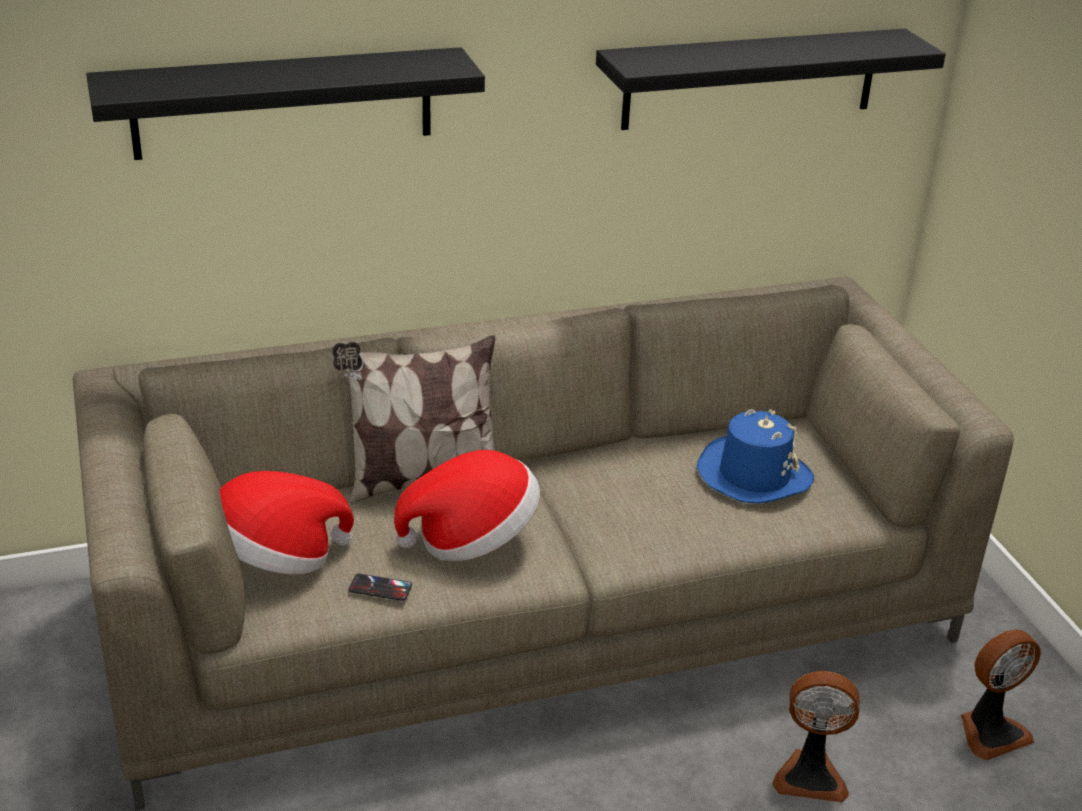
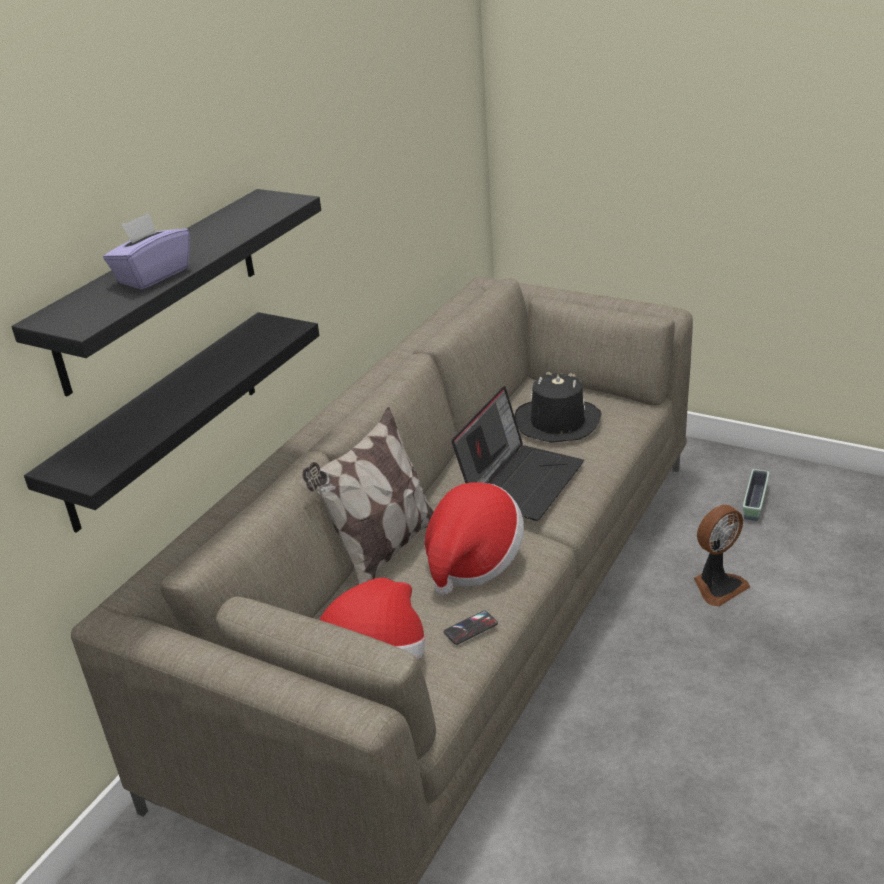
camera: 40 degrees left, 0 degrees up
black shelf [596,28,946,130] -> black shelf moved to [24,312,320,533]
blue hat [697,409,814,503] -> black hat [514,372,602,443]
fan [961,629,1041,760] -> planter [743,469,770,521]
none -> purple tissue box [103,213,189,290]
none -> laptop [452,386,584,521]

